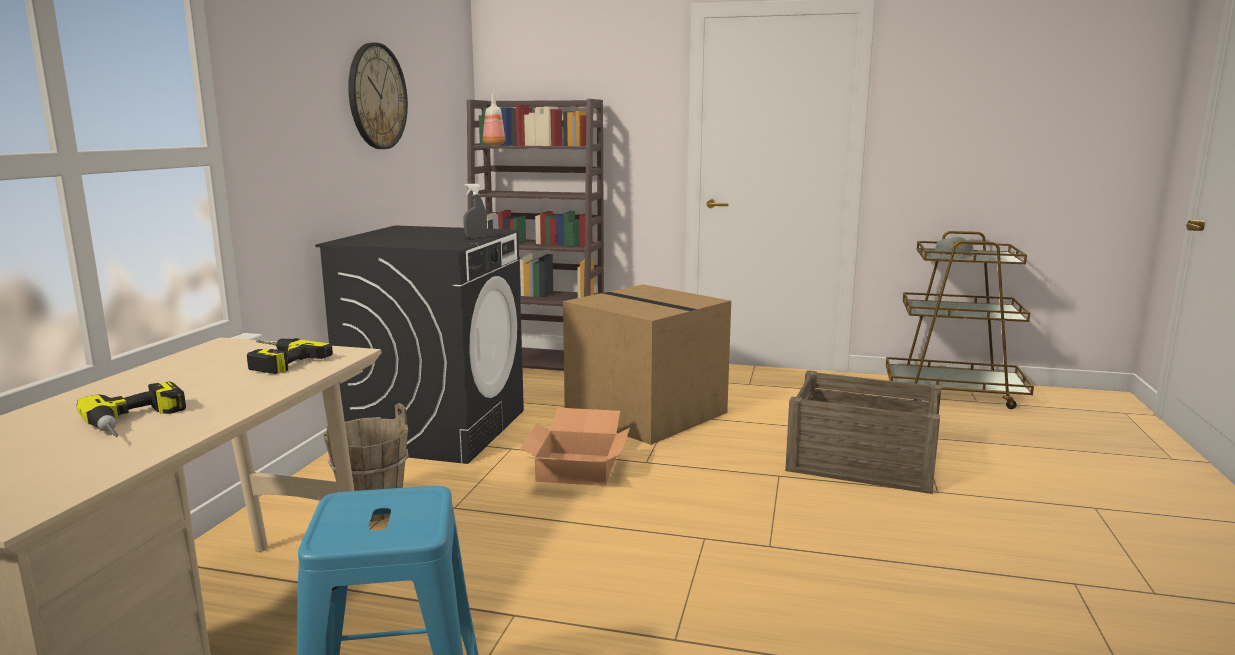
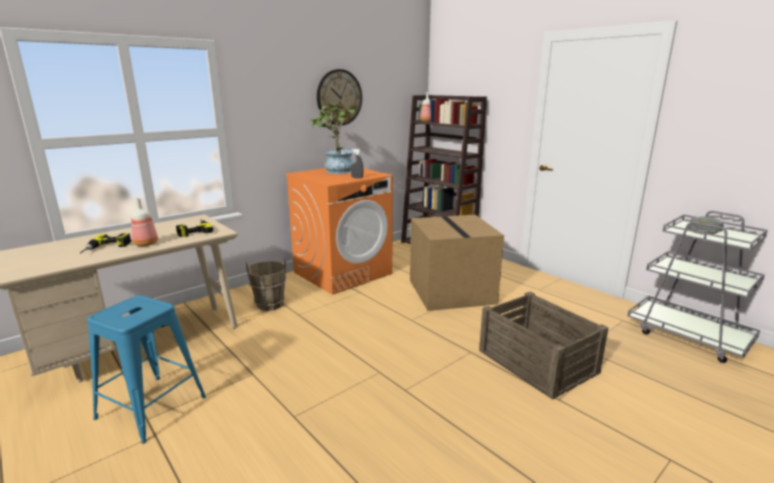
camera: 35 degrees right, 5 degrees up
black washing machine [315,226,524,464] -> orange washing machine [285,168,393,295]
cardboard box [521,408,630,486] -> none
brown cart [886,231,1034,409] -> grey cart [627,211,768,363]
none -> bottle [131,198,158,246]
none -> potted plant [310,104,357,174]

